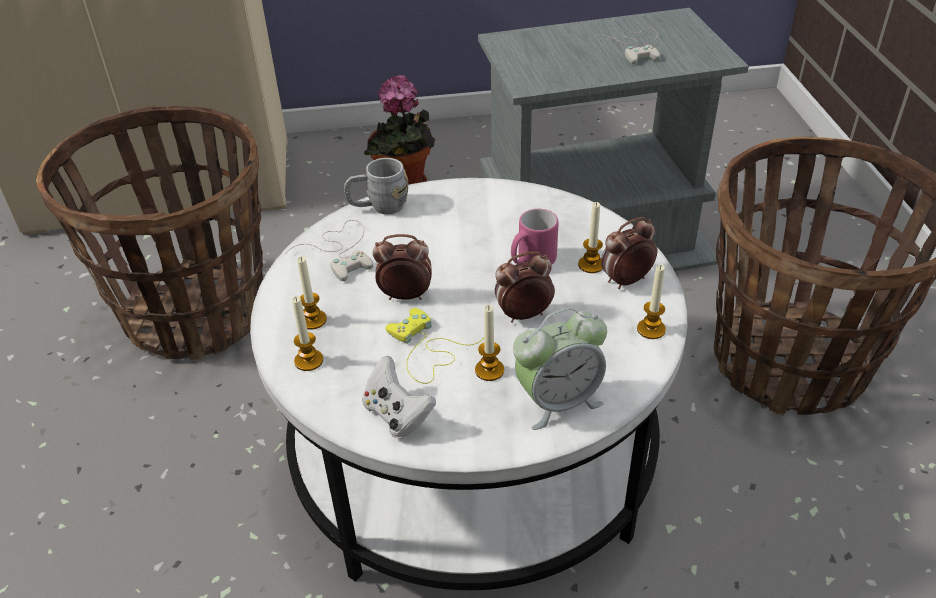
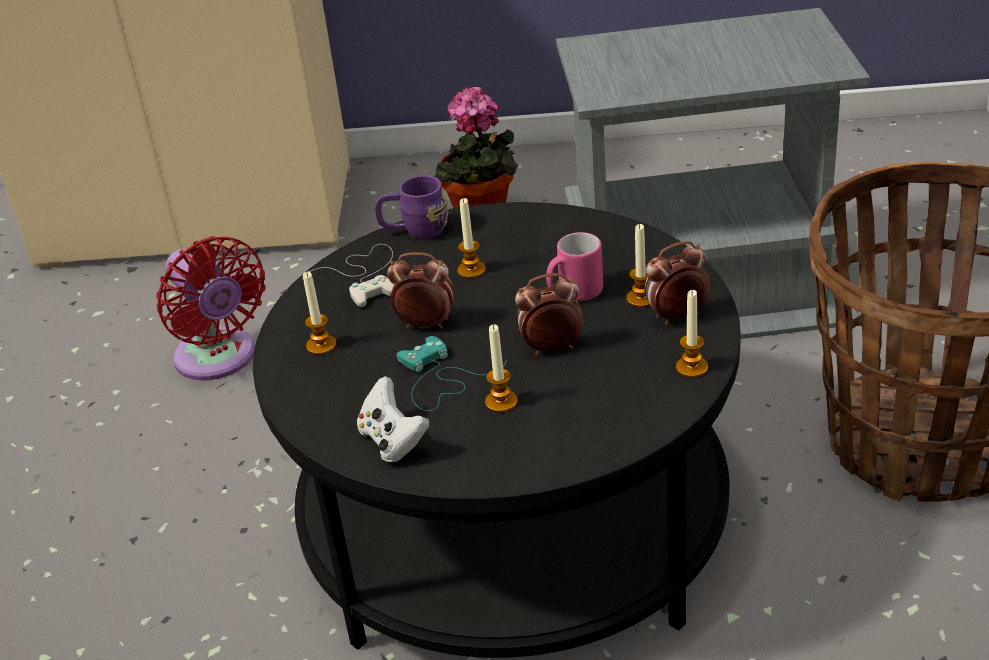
camera: 10 degrees right, 5 degrees down
basket [36,105,263,360] -> red fan [156,236,266,380]
white coffee table [250,178,687,590] -> black coffee table [253,202,741,658]
candle [292,296,323,371] -> candle moved to [457,198,486,278]
grey mug [344,158,408,214] -> purple mug [375,175,448,239]
yellow game controller [385,308,484,384] -> turquoise game controller [397,336,507,411]
alarm clock [513,308,607,430] -> none
white game controller [591,27,660,64] -> none

